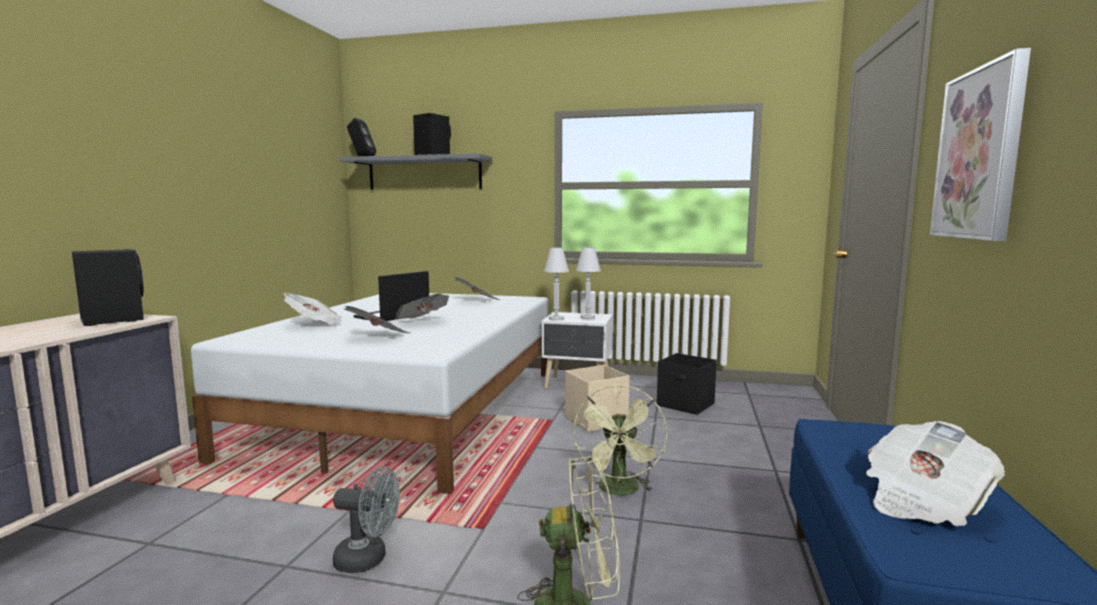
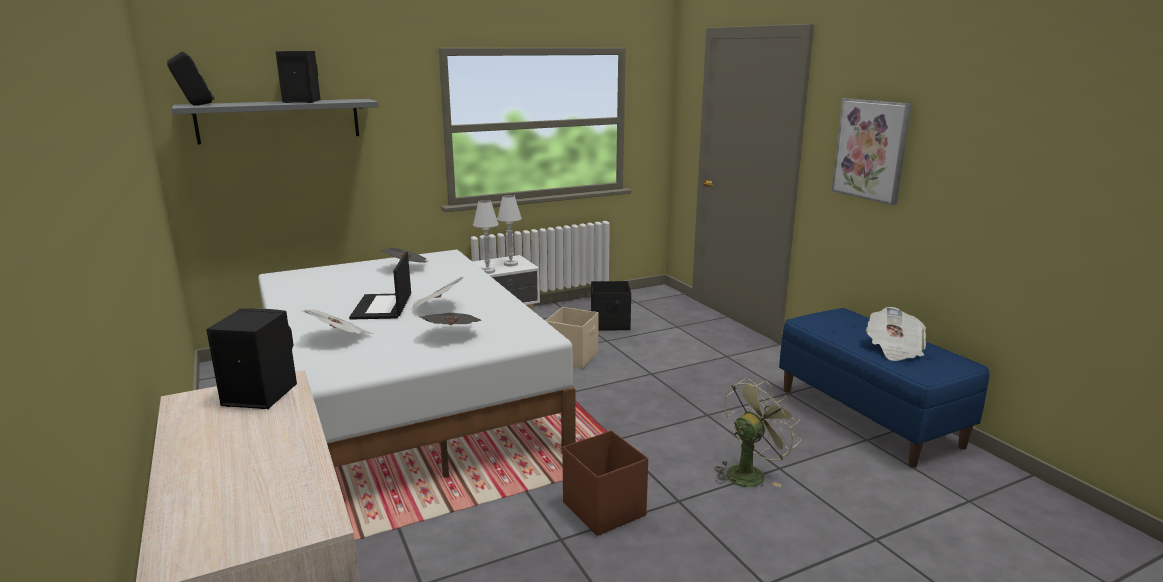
camera: 40 degrees left, 10 degrees up
grey fan [333,467,400,573] -> brown storage box [562,431,648,536]
green fan [573,385,667,495] -> none

